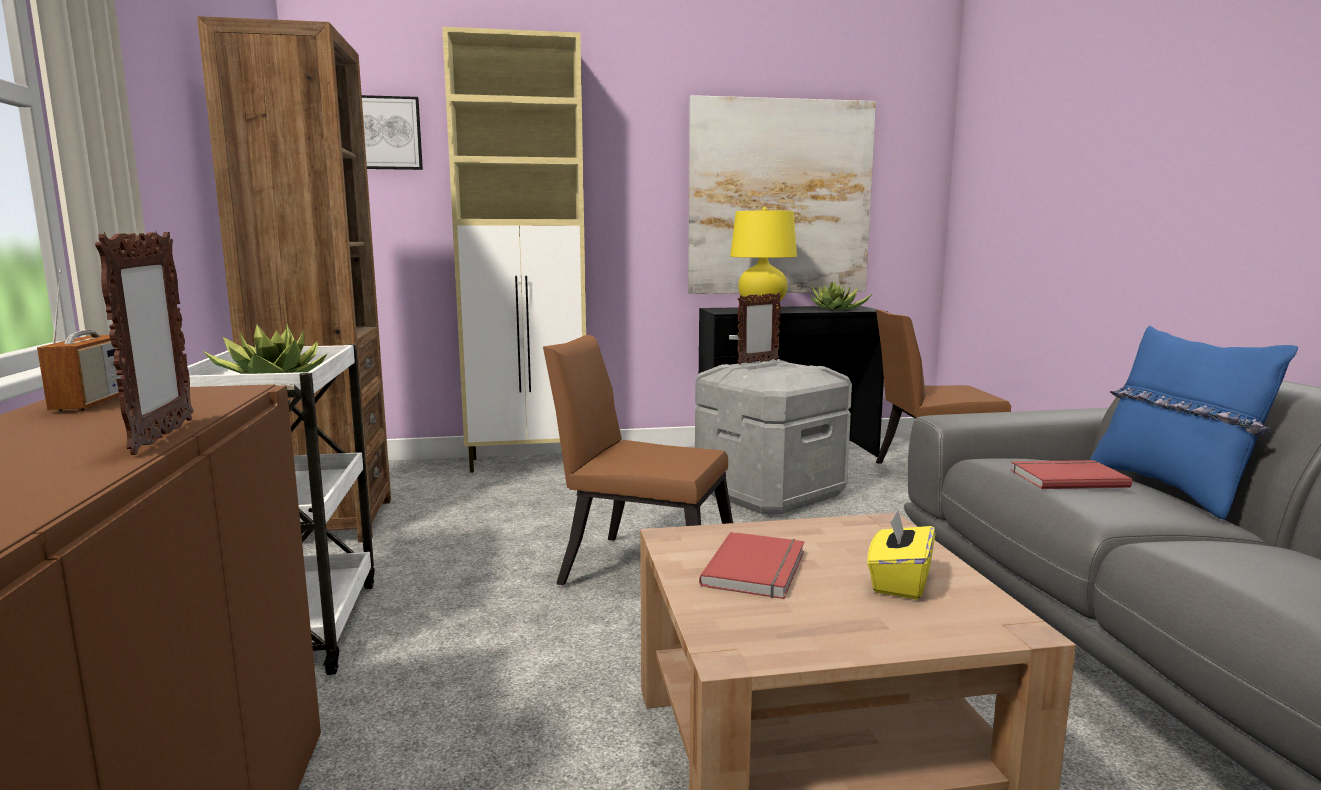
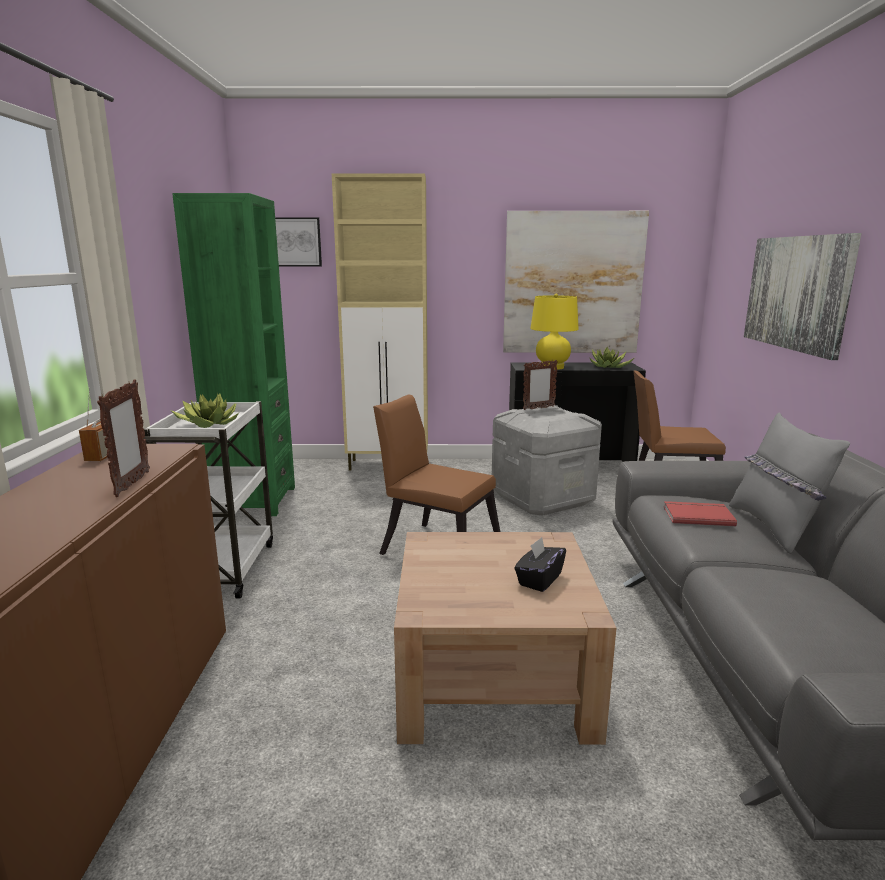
camera: 10 degrees right, 5 degrees up
brown bookcase [197,16,391,542] -> green bookcase [172,193,295,516]
red book [699,532,804,599] -> none
yellow tissue box [867,510,935,600] -> black tissue box [514,537,566,592]
blue pillow [1090,326,1298,520] -> grey pillow [729,412,850,554]
none -> picture [744,233,862,360]

